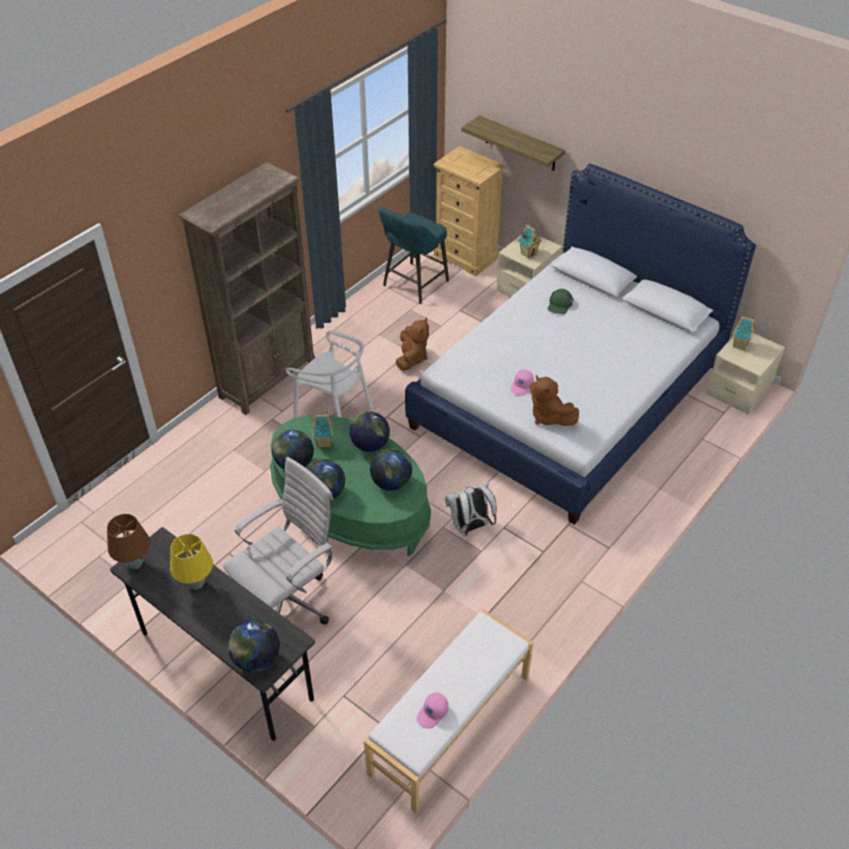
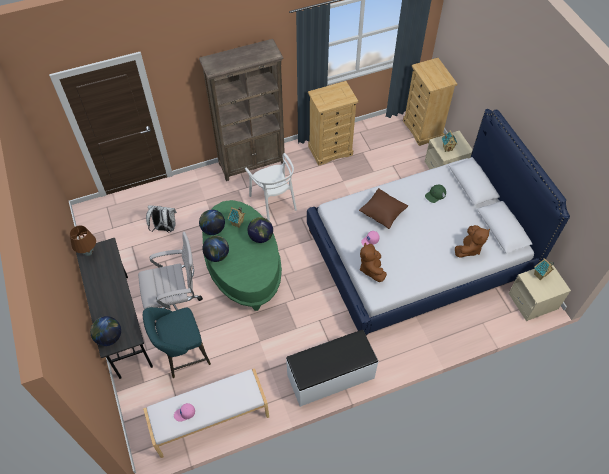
camera: 30 degrees right, 10 degrees up
yellow table lamp [170,534,213,590] -> none
globe [370,448,412,491] -> none
turquoise stool [379,207,449,304] -> turquoise stool moved to [143,307,211,378]
brown plush toy [396,317,429,371] -> brown plush toy moved to [455,225,490,258]
white backpack [445,482,497,536] -> white backpack moved to [146,205,177,233]
shelf [461,115,565,171] -> none
none -> white bench [286,330,378,407]
none -> beige dresser [308,81,358,166]
none -> brown pillow [359,188,408,229]

